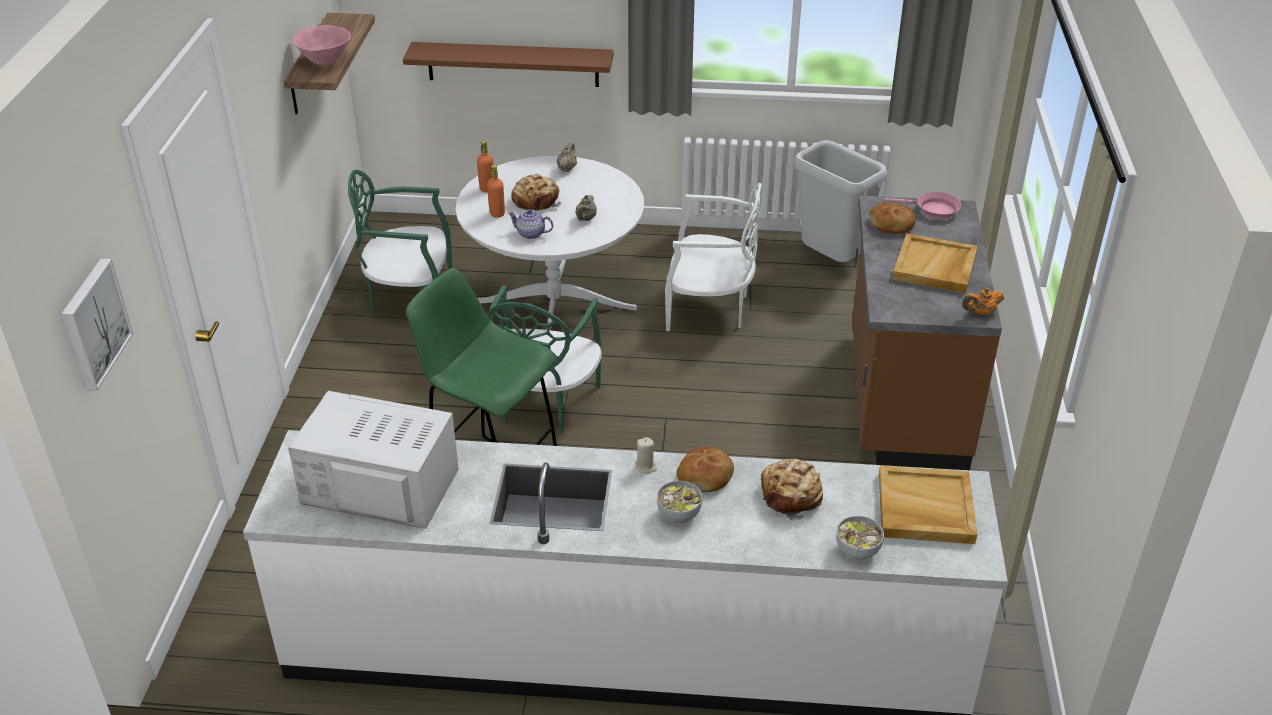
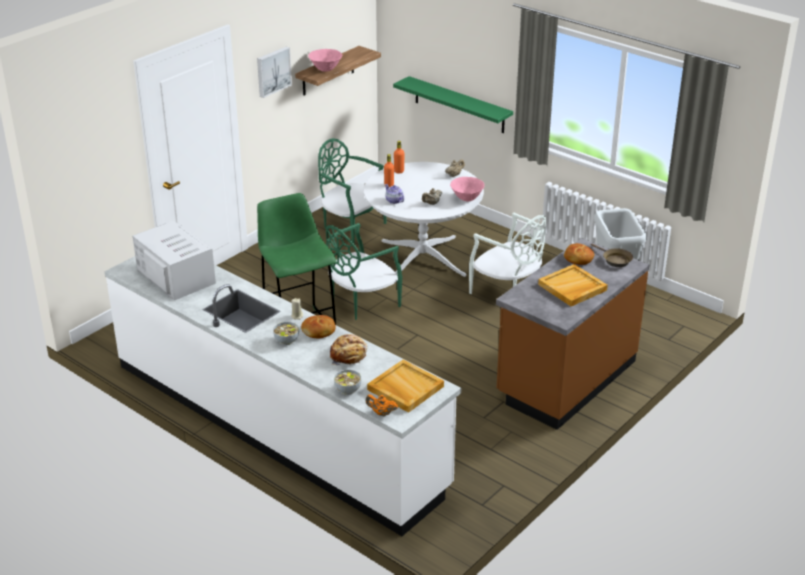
camera: 35 degrees right, 5 degrees down
picture [61,259,133,391] -> picture moved to [257,47,292,98]
brown shelf [403,42,614,87] -> green shelf [393,76,513,133]
bread [511,174,561,211] -> none
pink frying pan [884,192,961,219] -> brown frying pan [591,243,633,267]
orange teapot [962,288,1004,317] -> orange teapot moved to [365,394,398,417]
none -> pink bowl [450,177,484,201]

